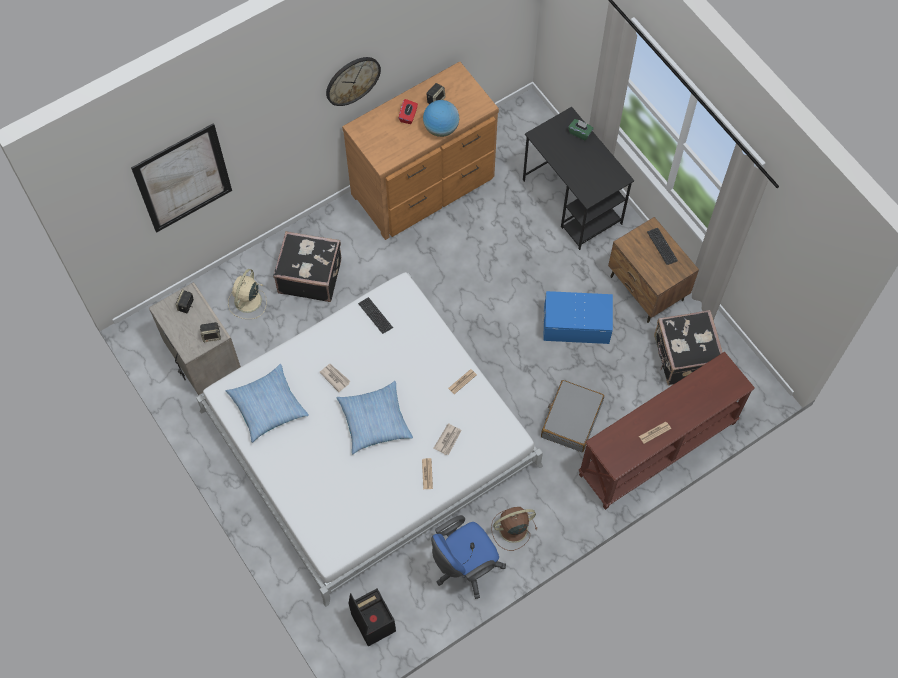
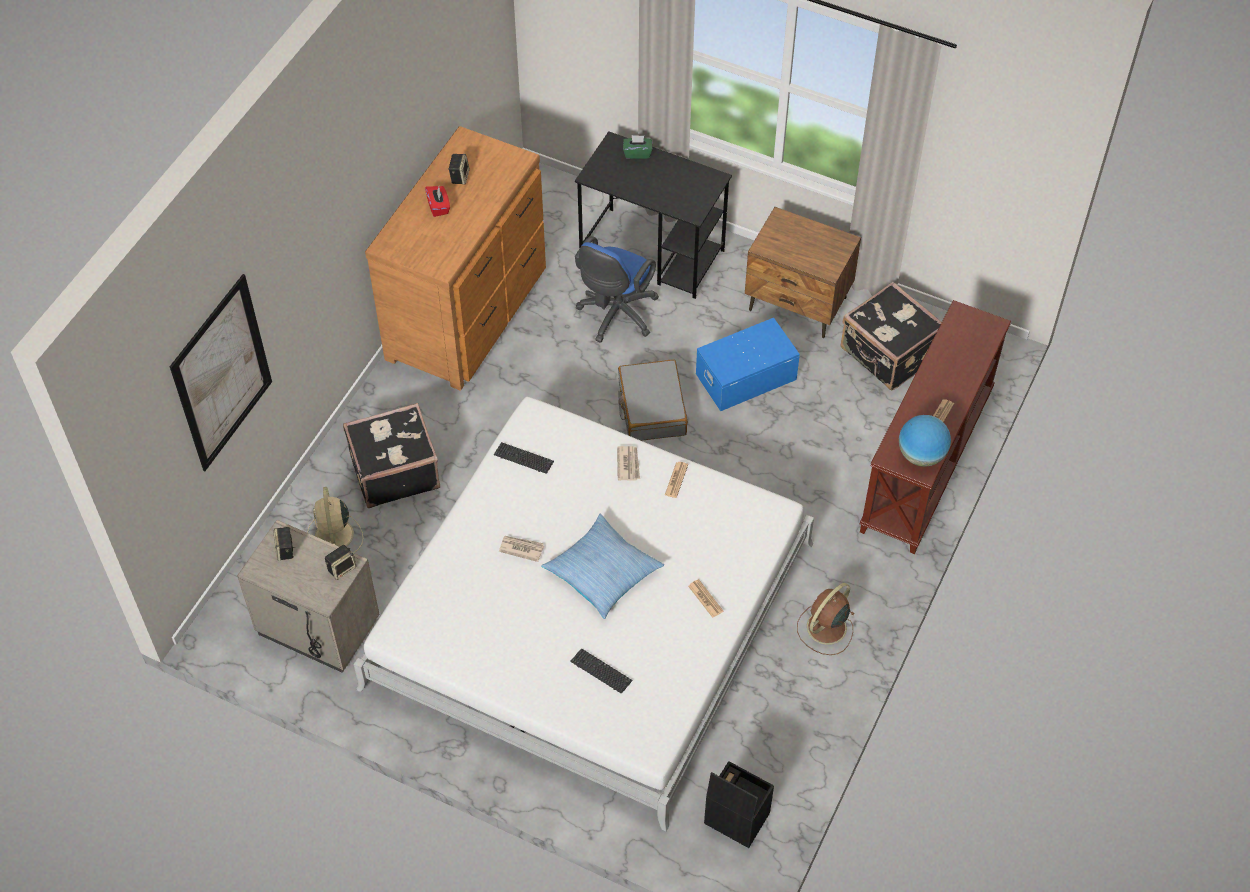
camera: 30 degrees left, 10 degrees down
pillow [226,364,309,443] -> none
wall clock [326,57,381,106] -> none
globe [423,100,459,137] -> globe moved to [899,415,951,467]
blue office chair [431,515,506,599] -> blue office chair moved to [575,236,659,343]
newspaper [434,423,462,455] -> newspaper moved to [617,446,640,481]
grey suitcase [541,380,604,452] -> grey suitcase moved to [618,360,688,441]
keyboard [647,228,678,265] -> keyboard moved to [571,648,632,693]

